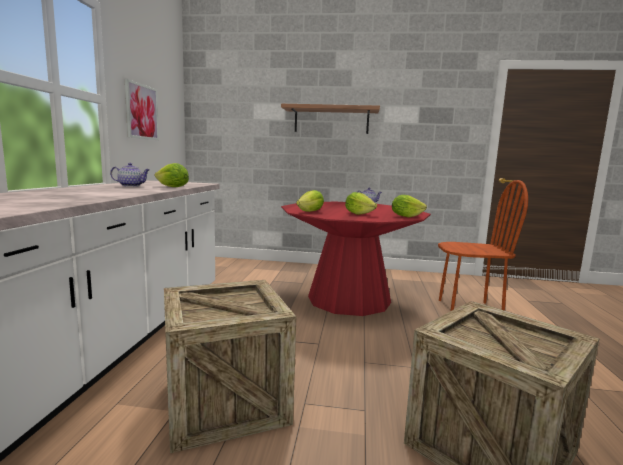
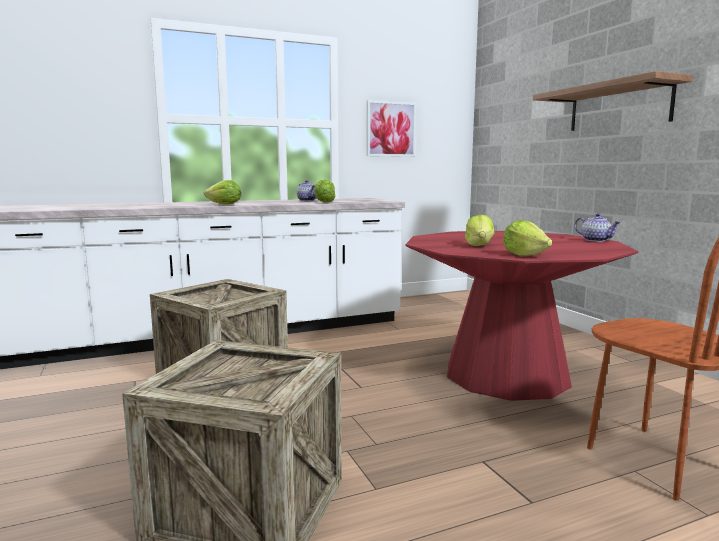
camera: 60 degrees right, 0 degrees up
lettuce [296,190,324,212] -> lettuce moved to [204,180,241,205]

